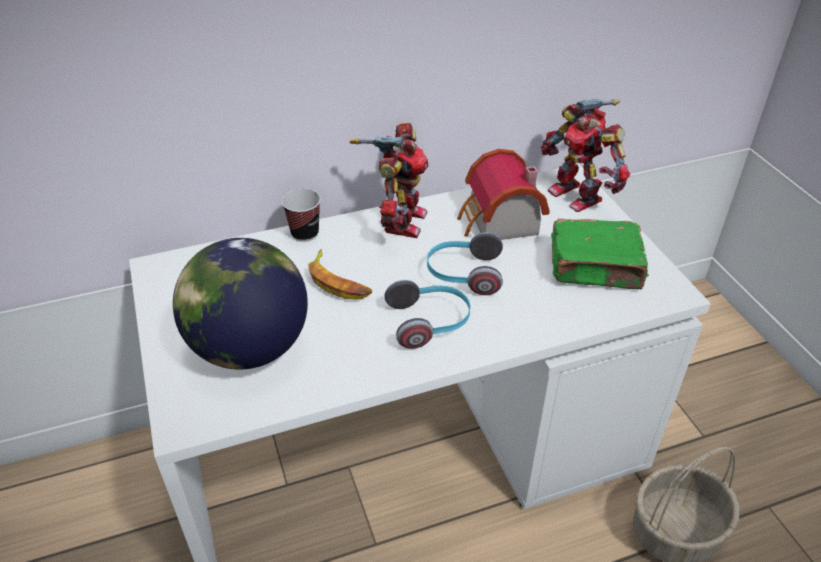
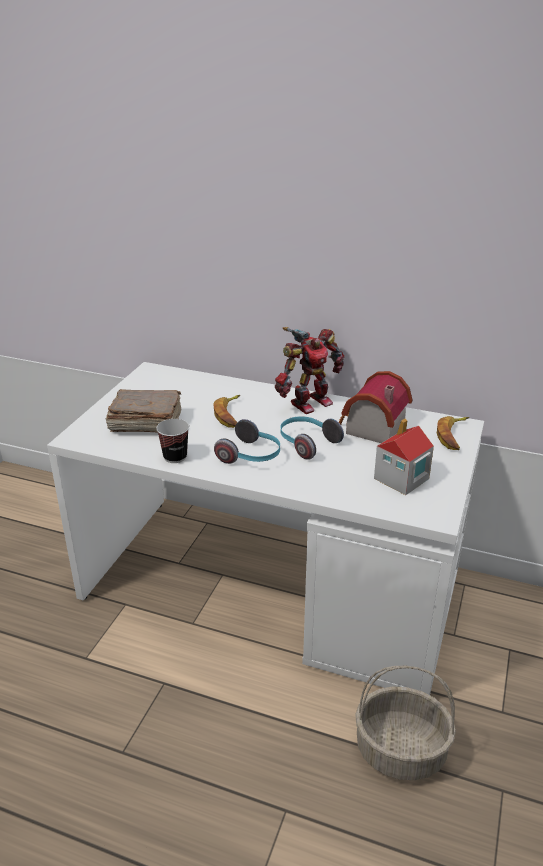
camera: 40 degrees right, 10 degrees down
globe [173,238,308,369] -> brown book [106,389,181,433]
cup [282,189,321,242] -> cup moved to [156,419,189,463]
toy robot [541,99,630,212] -> banana [437,416,469,450]
green book [551,219,649,289] -> toy house [374,418,434,495]

